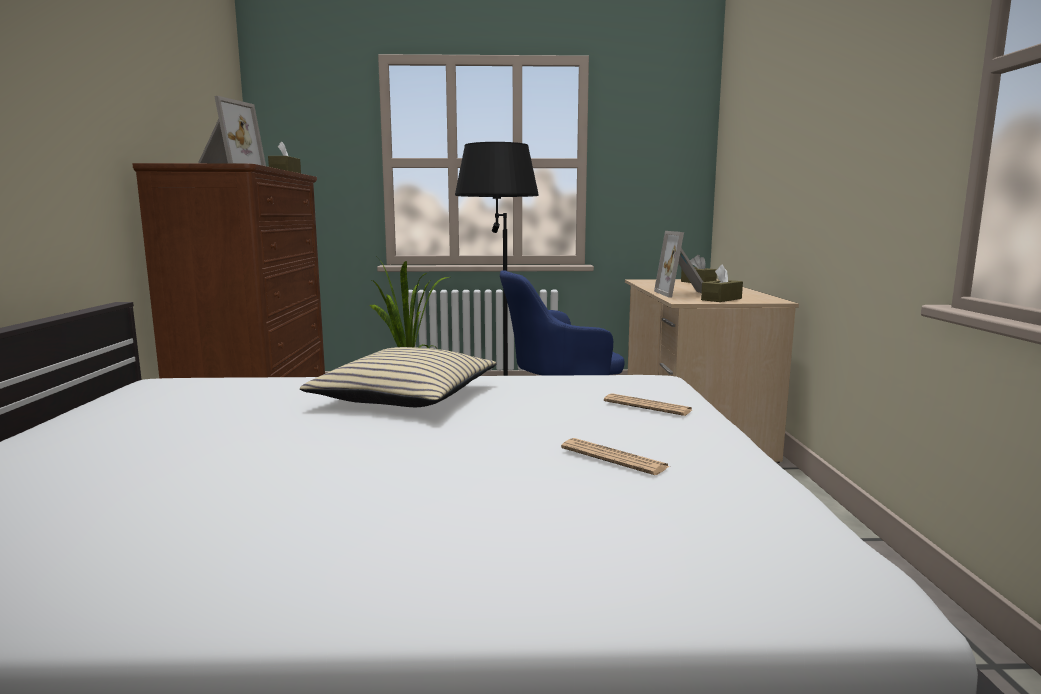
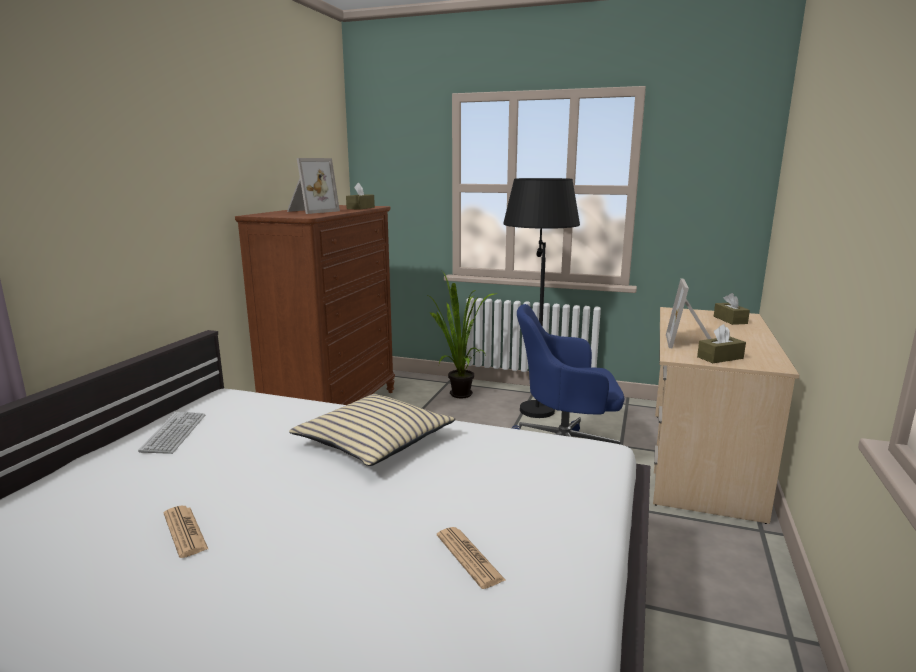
camera: 20 degrees right, 5 degrees up
newspaper [604,393,692,416] -> newspaper moved to [164,506,208,558]
none -> keyboard [138,412,206,454]

